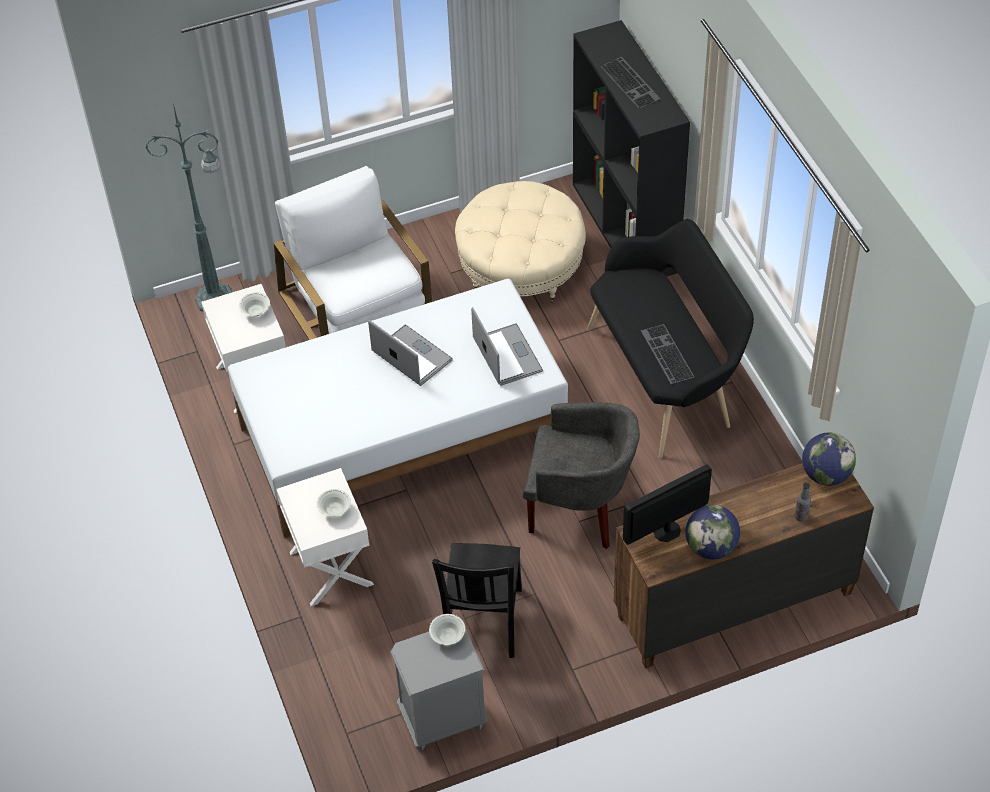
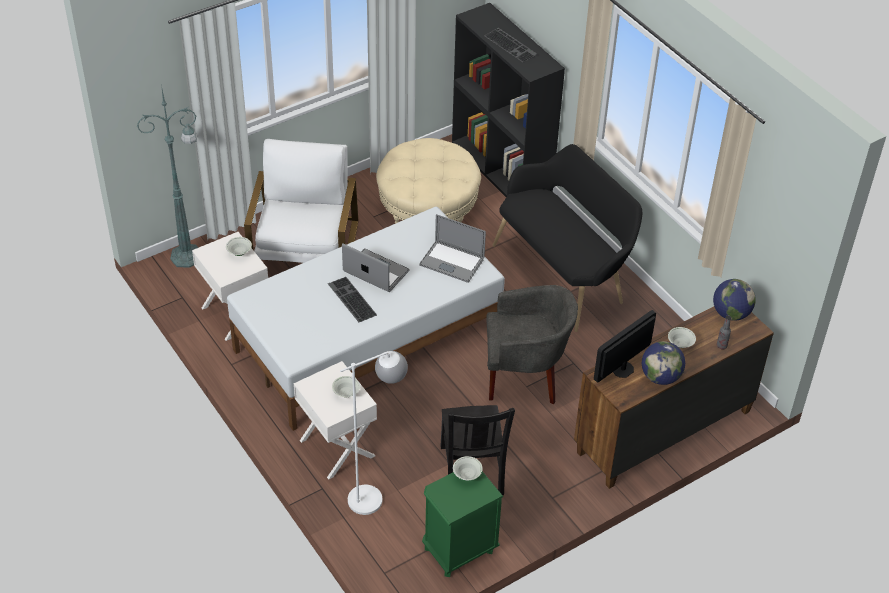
camera: 15 degrees left, 5 degrees down
white armchair [274,166,432,340] -> white armchair turned 45 degrees clockwise [244,139,358,263]
grey nightstand [391,628,488,751] -> green nightstand [422,471,504,577]
laptop [471,307,543,386] -> laptop turned 150 degrees clockwise [419,214,486,283]
keyboard [641,324,695,384] -> keyboard moved to [328,277,377,322]
none -> white floor lamp [340,351,408,515]
none -> white bowl [668,327,696,348]

